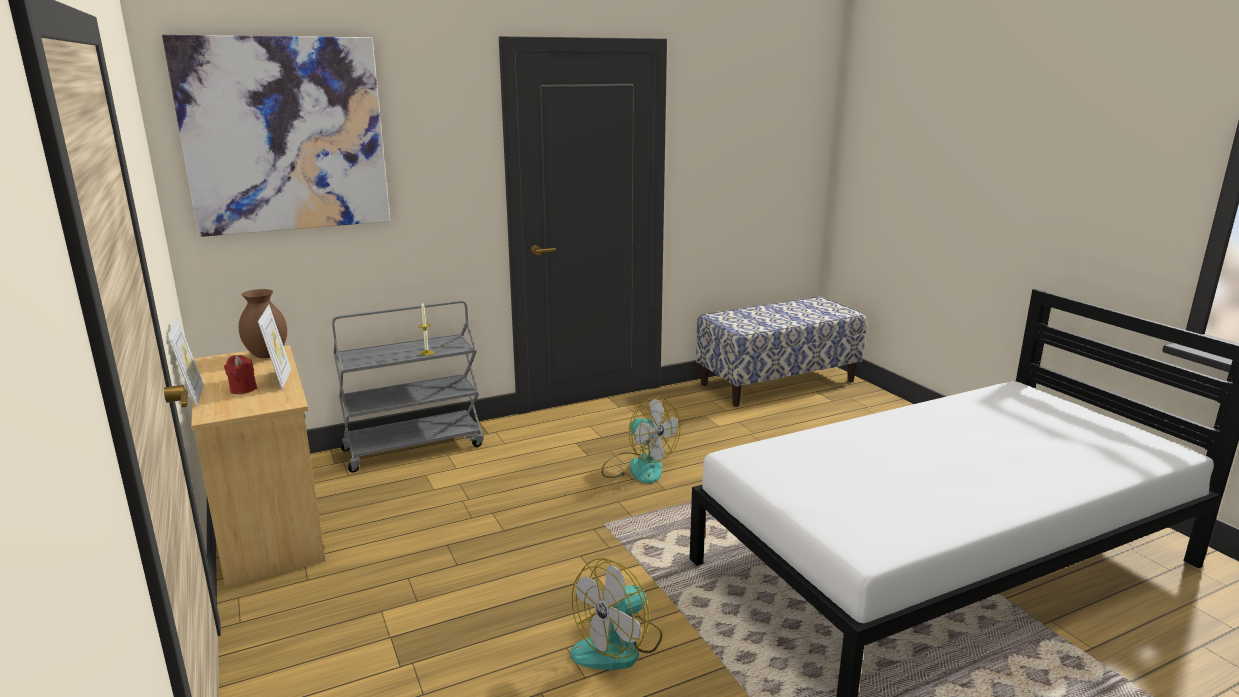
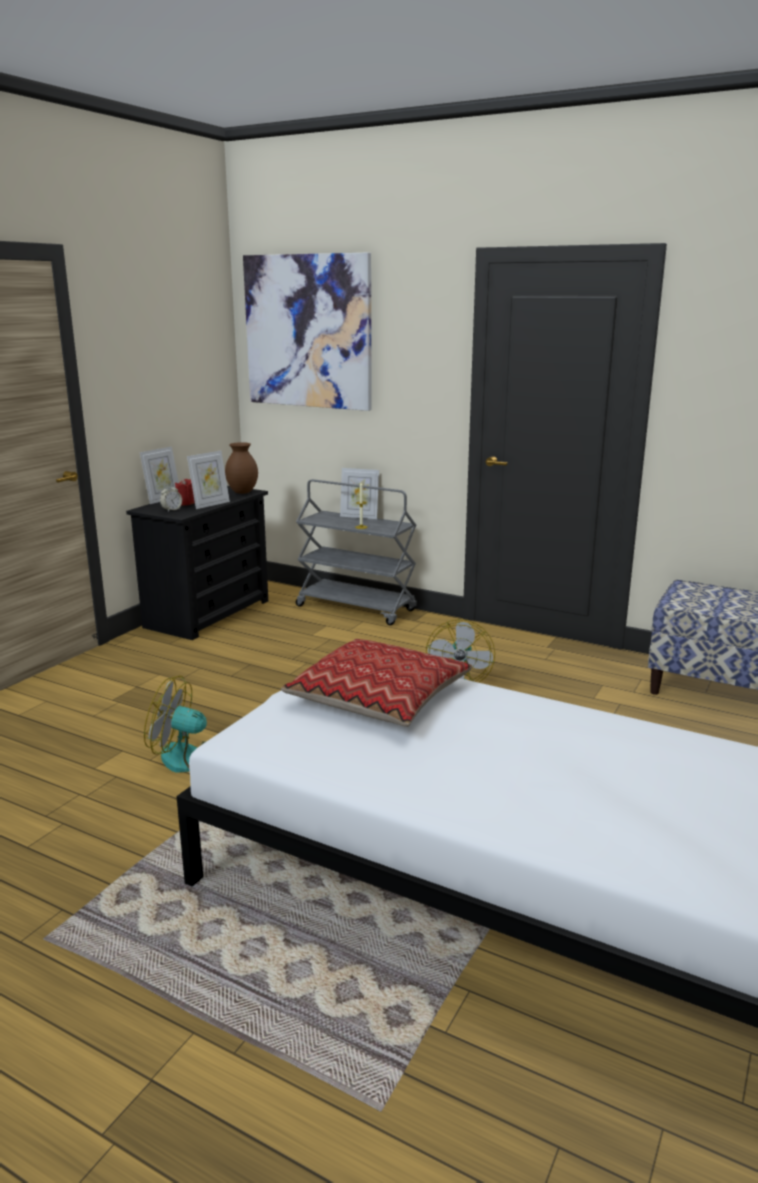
camera: 55 degrees right, 0 degrees up
beige dresser [191,345,326,586] -> black dresser [126,486,268,640]
none -> alarm clock [160,484,182,511]
none -> pillow [281,639,472,727]
none -> picture frame [340,468,379,519]

